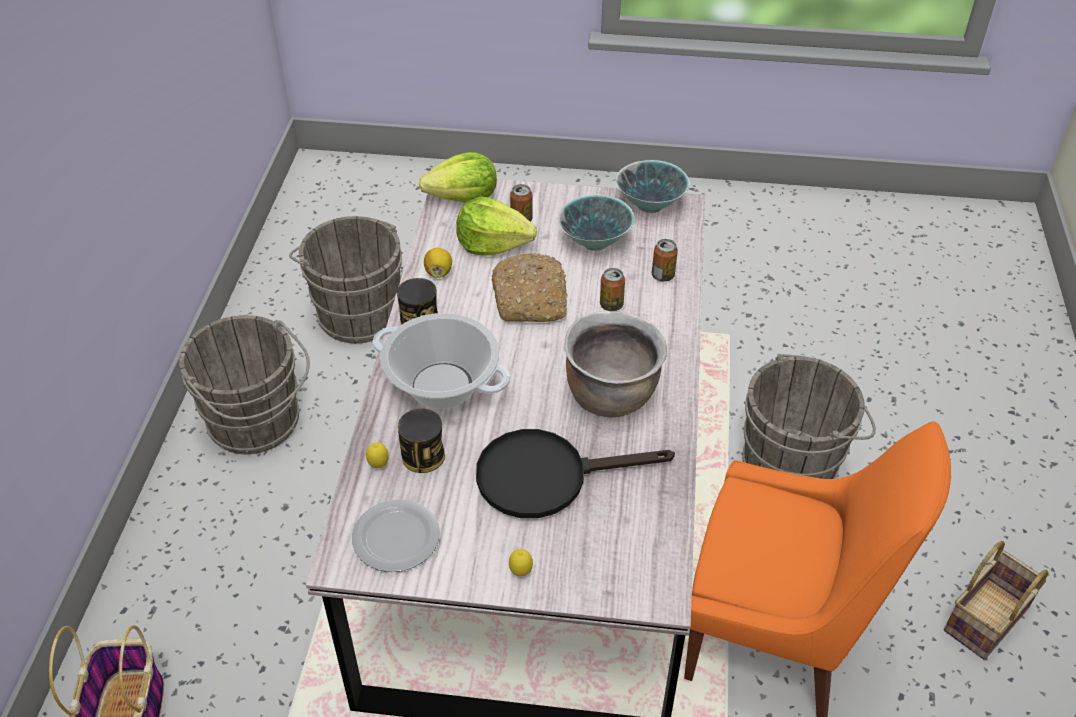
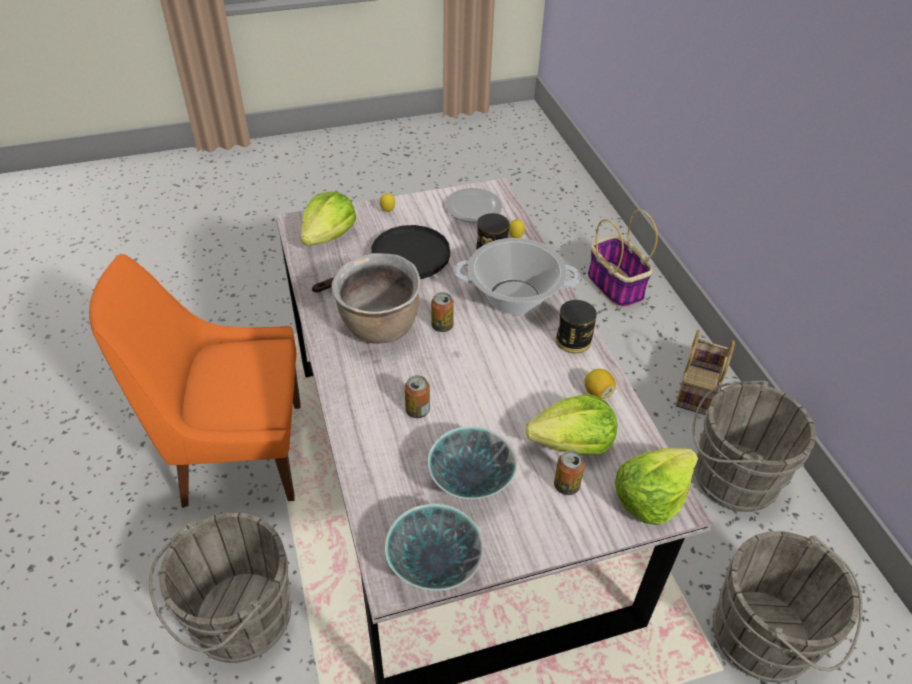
camera: 155 degrees right, 0 degrees up
bread [491,253,567,322] -> none
can [652,239,678,282] -> can moved to [431,292,454,332]
basket [944,541,1048,660] -> basket moved to [676,330,735,415]
none -> lettuce [301,192,356,246]

